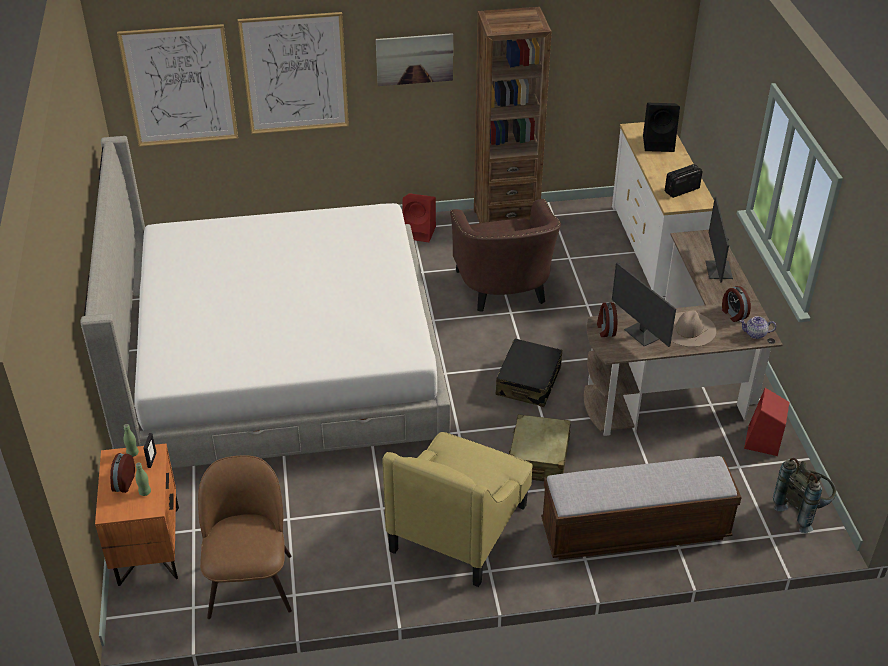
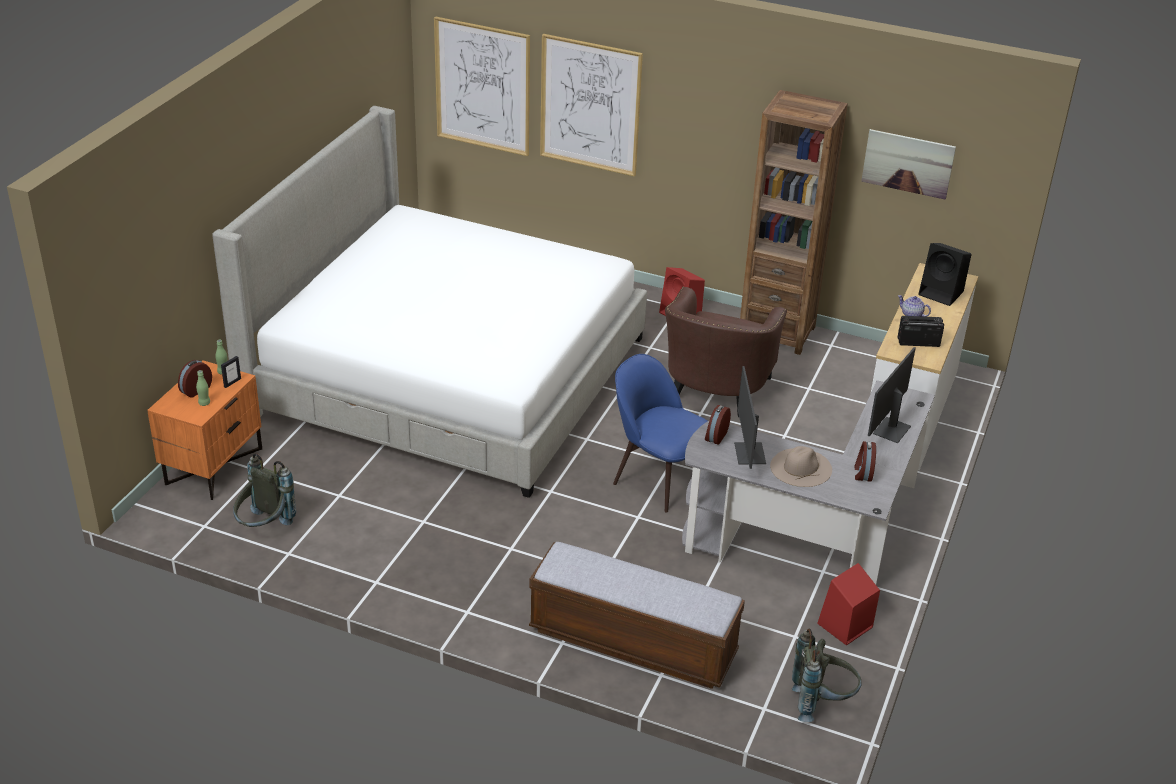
camera: 30 degrees right, 5 degrees down
brown chair [198,455,292,619] -> grey backpack [233,453,296,527]
picture [376,33,453,86] -> picture moved to [861,129,956,200]
yellow armchair [382,432,532,587] -> none
black suitcase [496,338,562,407] -> blue chair [613,354,708,512]
beige suitcase [509,414,571,481] -> none
brown desk [584,230,783,436] -> grey desk [682,380,935,584]
teapot [740,316,776,339] -> teapot moved to [898,295,931,317]

